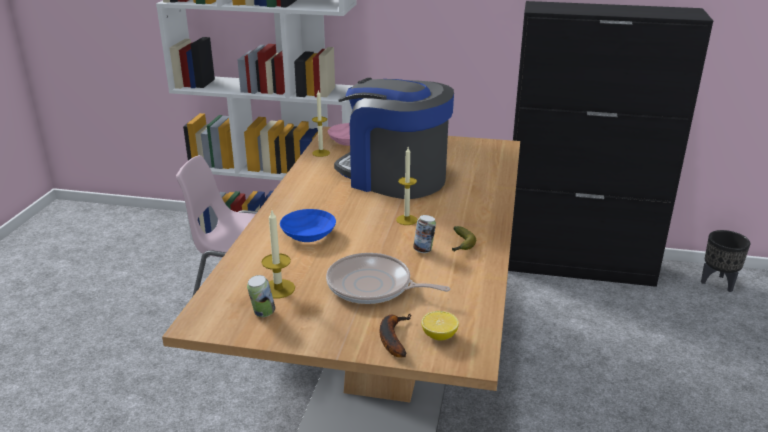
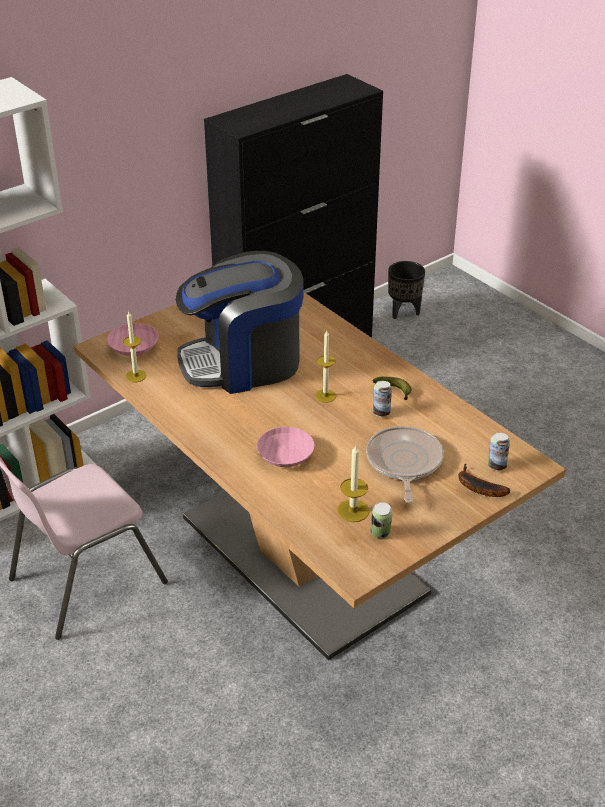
camera: 50 degrees left, 10 degrees up
blue bowl [280,209,336,242] -> pink bowl [257,427,315,467]
frying pan [326,253,450,304] -> frying pan turned 120 degrees clockwise [366,426,444,503]
lemon [421,311,459,341] -> can [488,433,510,471]

